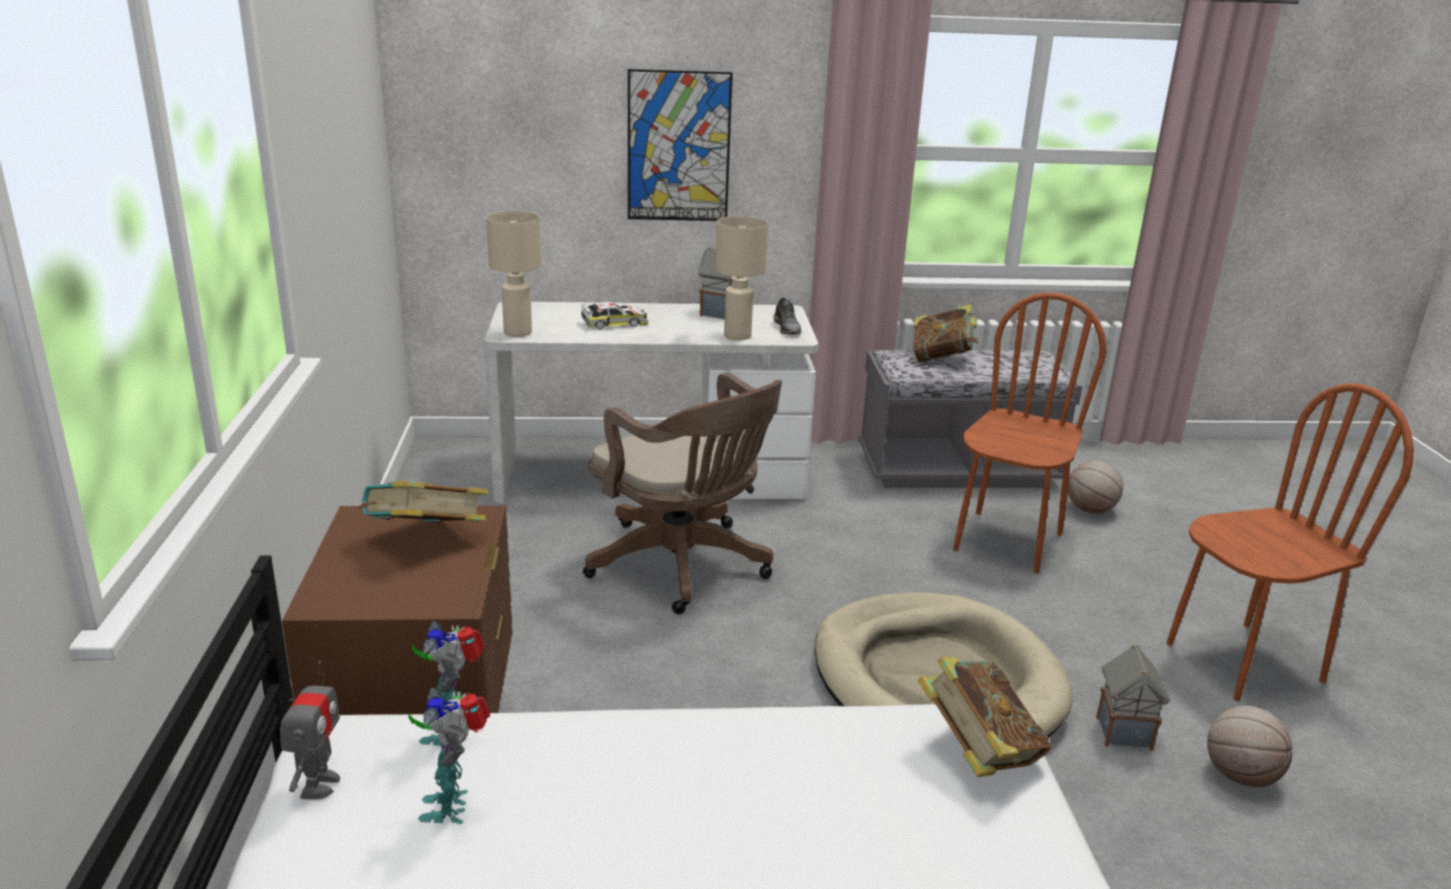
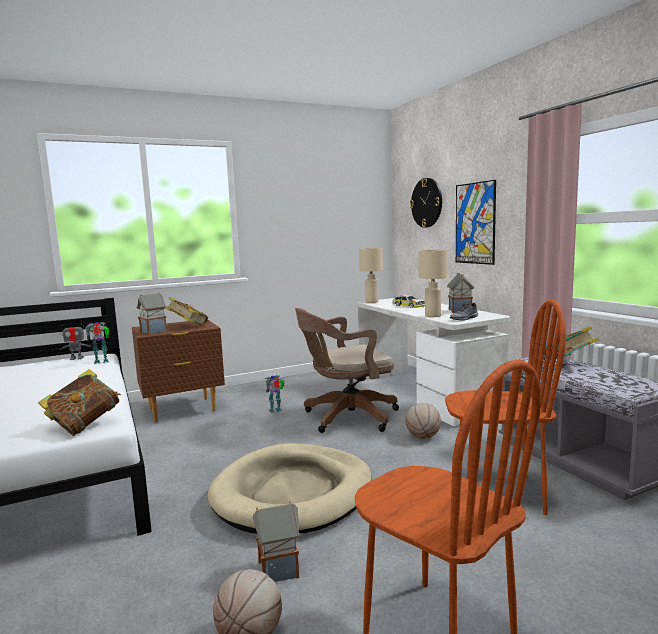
camera: 70 degrees right, 15 degrees down
toy robot [408,688,490,824] -> toy robot moved to [265,375,285,414]
brown office chair [583,373,782,614] -> brown office chair turned 45 degrees clockwise [295,308,399,433]
basketball [1068,460,1123,514] -> basketball moved to [405,403,441,439]
none -> toy house [136,293,167,335]
none -> wall clock [410,178,442,228]

